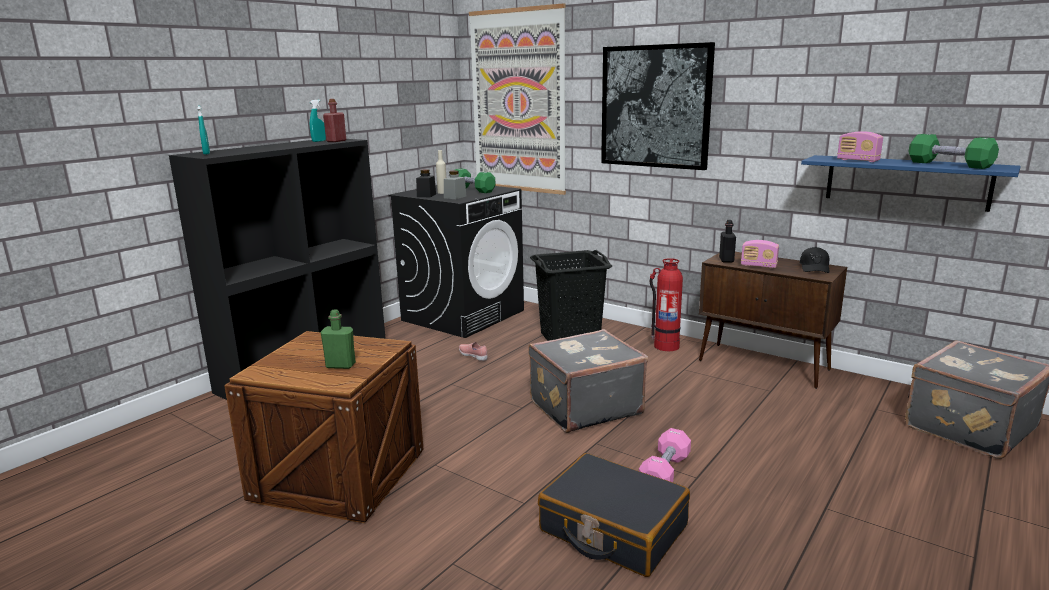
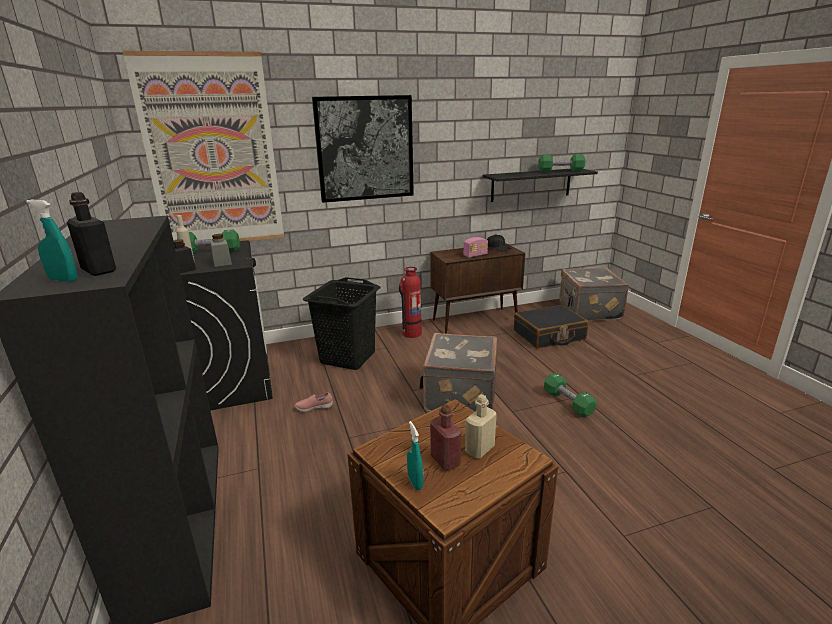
camera: 55 degrees left, 5 degrees up
turquoise spray bottle [310,100,326,142] -> turquoise spray bottle moved to [407,421,423,491]
green bottle [321,309,356,369] -> beige bottle [465,394,497,459]
red bottle [323,99,346,142] -> red bottle moved to [430,404,462,471]
black suitcase [538,453,690,577] -> black suitcase moved to [514,305,588,348]
pink dumbbell [639,428,691,482] -> green dumbbell [544,373,597,417]
black bottle [719,220,736,263] -> black bottle moved to [67,192,116,276]
blue shelf [801,155,1021,212] -> black shelf [483,169,598,202]
radio [837,131,883,162] -> none

